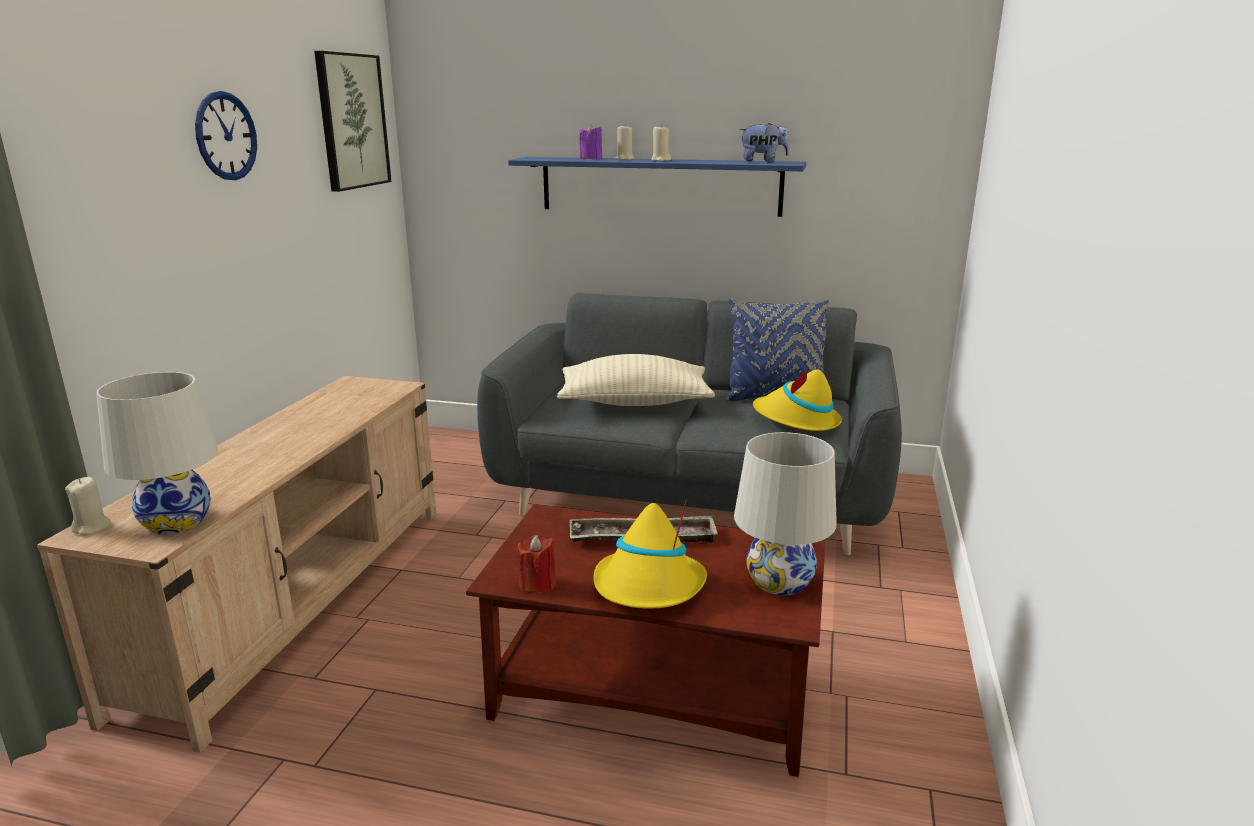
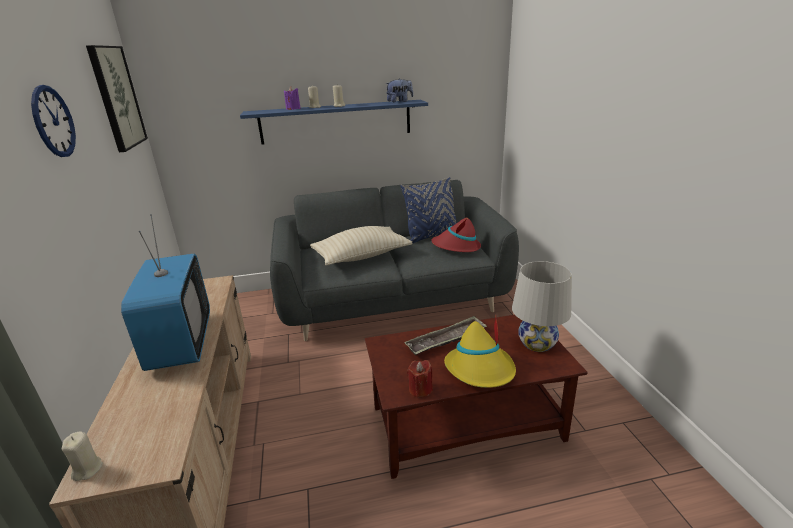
camera: 25 degrees left, 5 degrees up
white table lamp [96,372,218,534] -> none
yellow hat [753,369,842,431] -> red hat [431,218,481,252]
none -> television [121,214,210,371]

